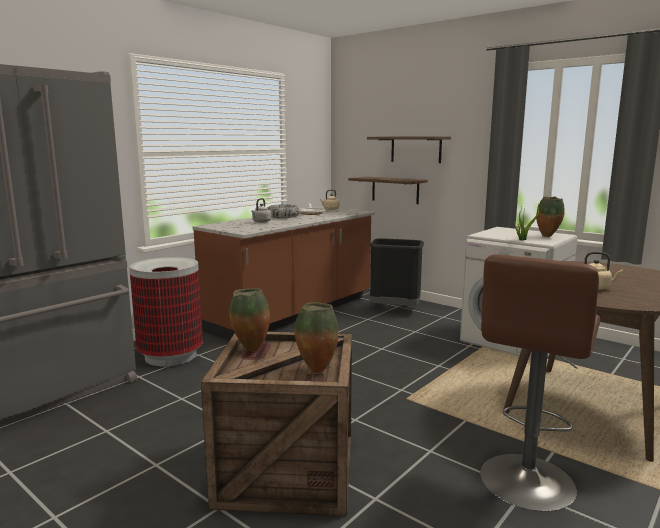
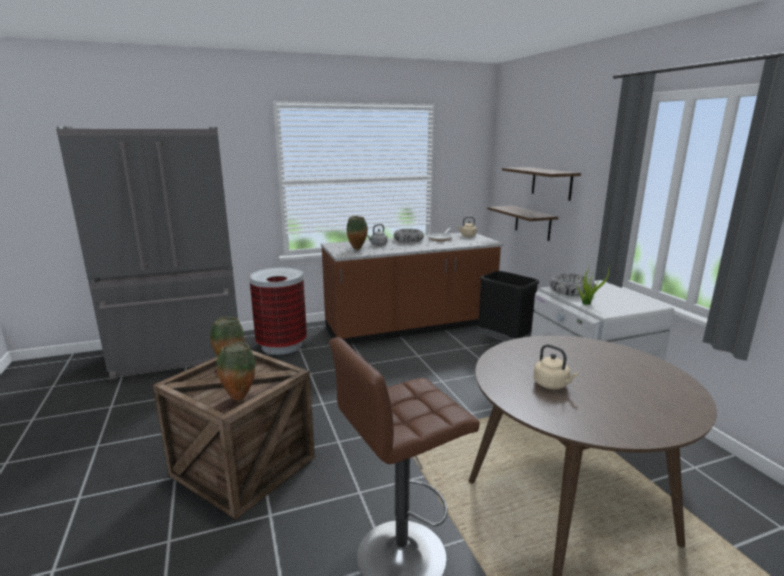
camera: 30 degrees right, 5 degrees up
vase [536,196,565,237] -> vase moved to [347,216,368,250]
none -> bowl [550,273,595,296]

